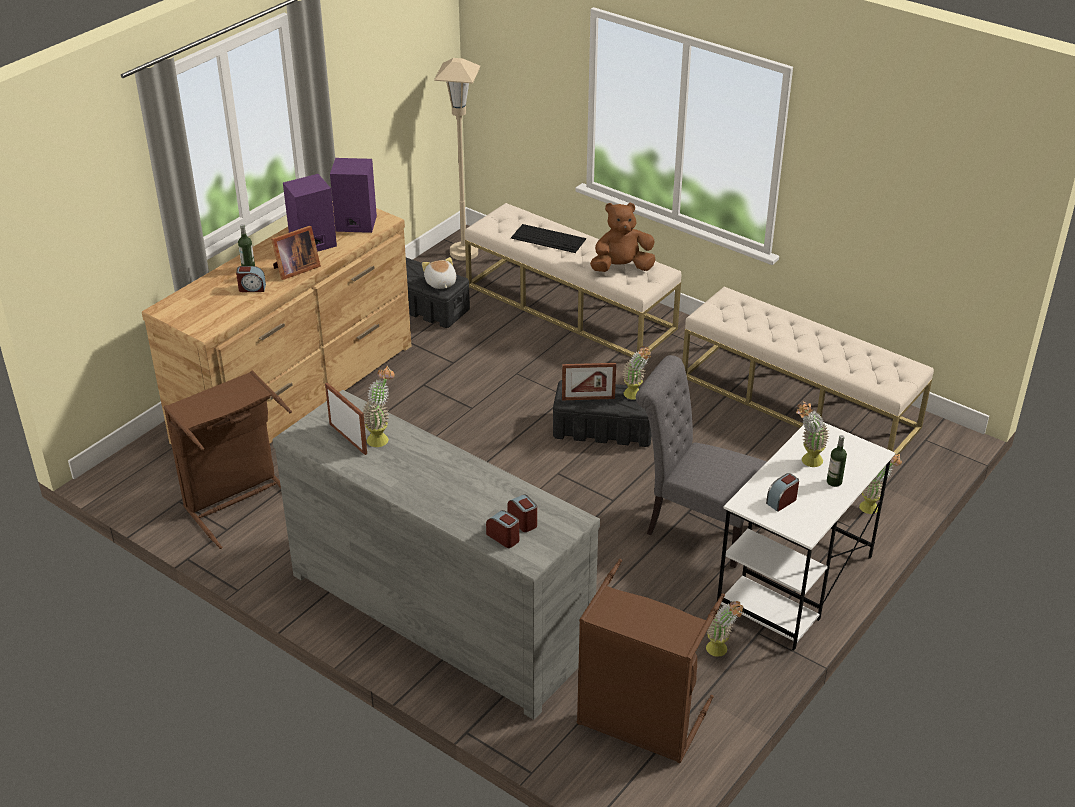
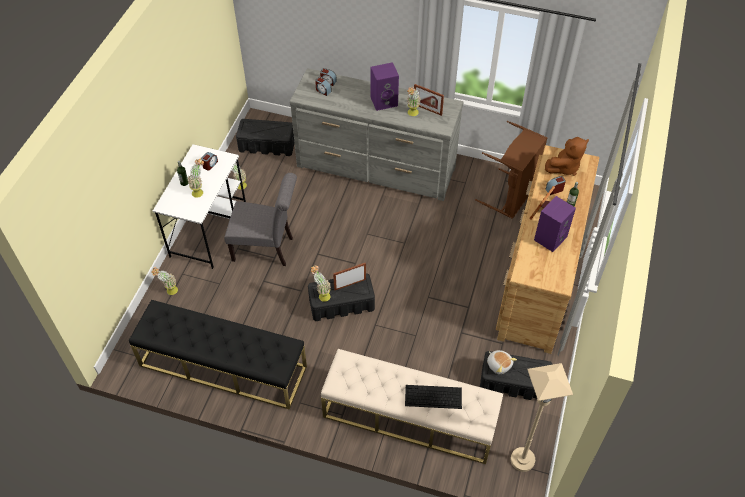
camera: 160 degrees right, 15 degrees up
purple speaker [330,158,377,233] -> purple speaker moved to [371,62,399,111]
brown laundry basket [577,559,725,763] -> black storage box [236,119,294,156]
brown plush toy [590,203,656,272] -> brown plush toy moved to [545,137,589,176]
beige bench [682,287,934,454] -> black bench [129,300,307,409]

